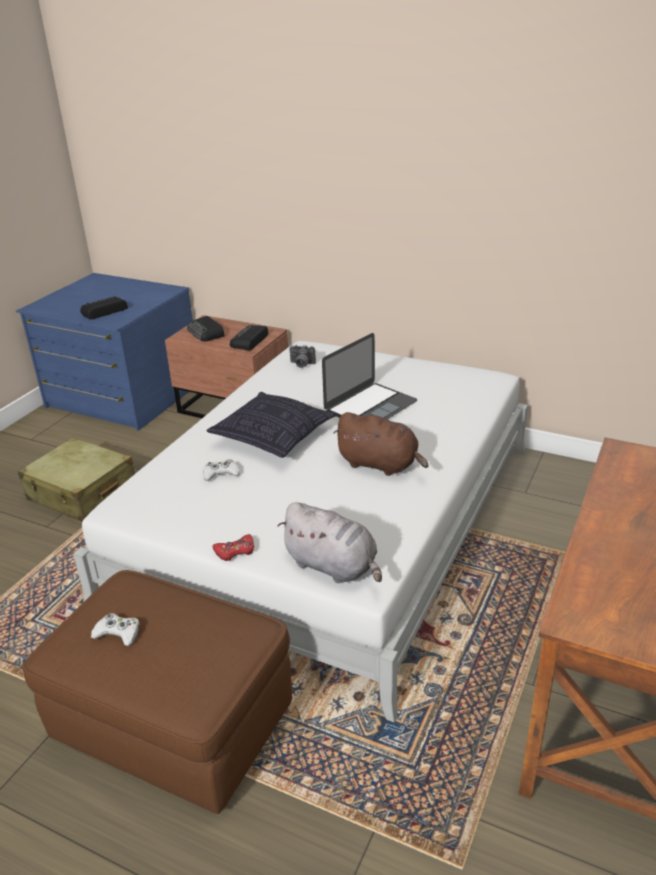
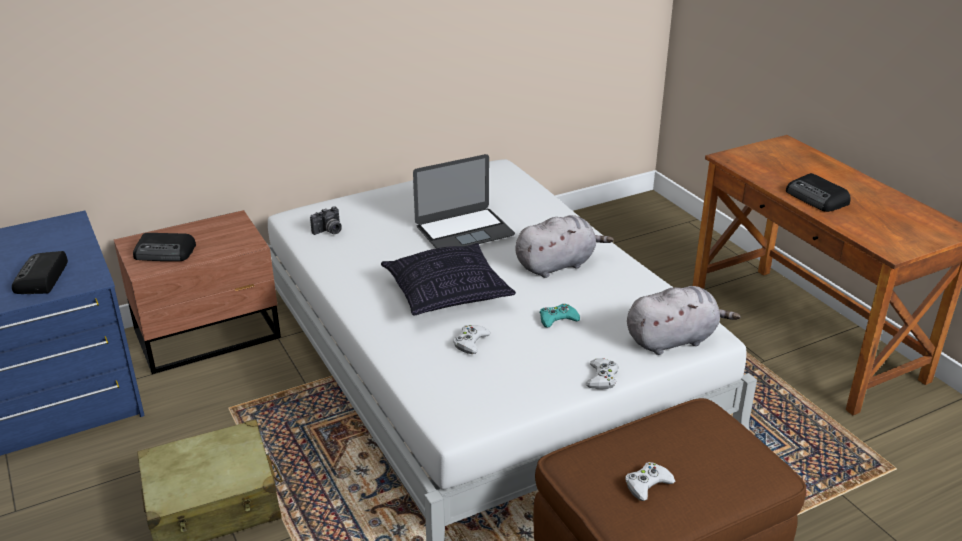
camera: 55 degrees left, 0 degrees up
red game controller [213,534,254,561] -> white game controller [586,359,619,389]
radio [230,325,268,350] -> radio moved to [786,173,851,212]
laptop [322,333,417,419] -> laptop turned 75 degrees clockwise [413,154,515,248]
brown plush toy [333,412,428,476] -> grey plush toy [515,215,614,278]
none -> turquoise game controller [540,304,580,328]

